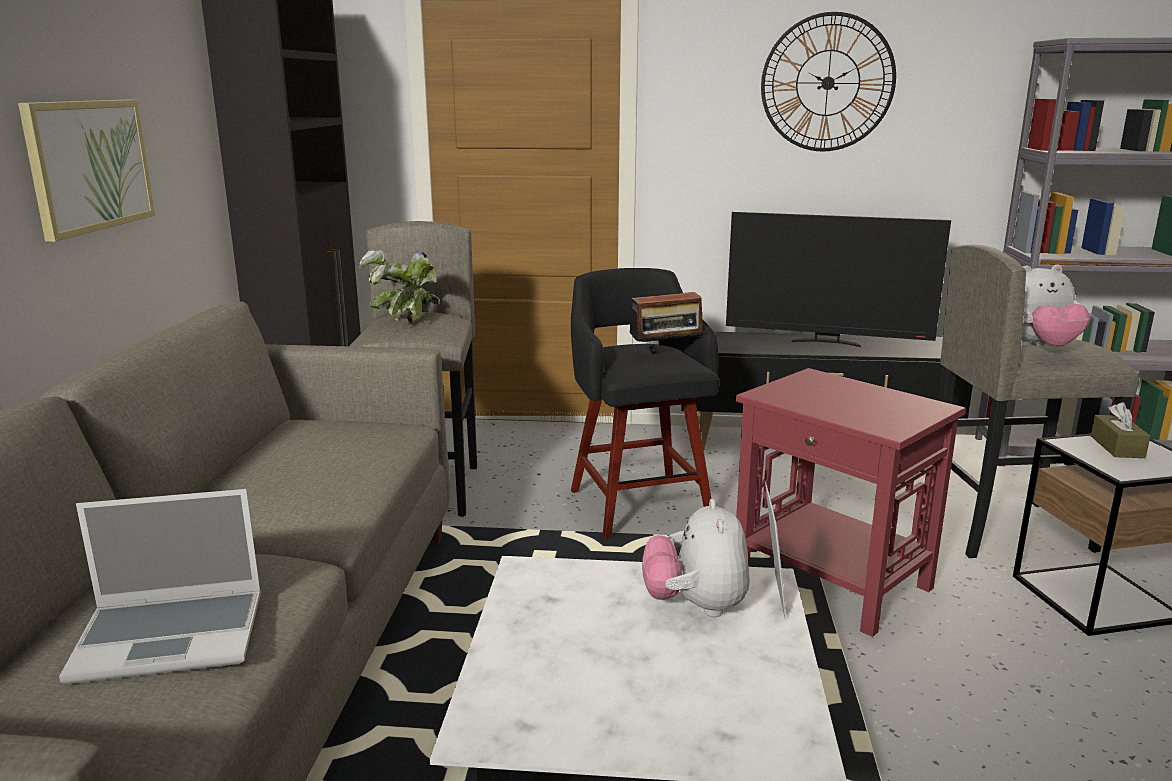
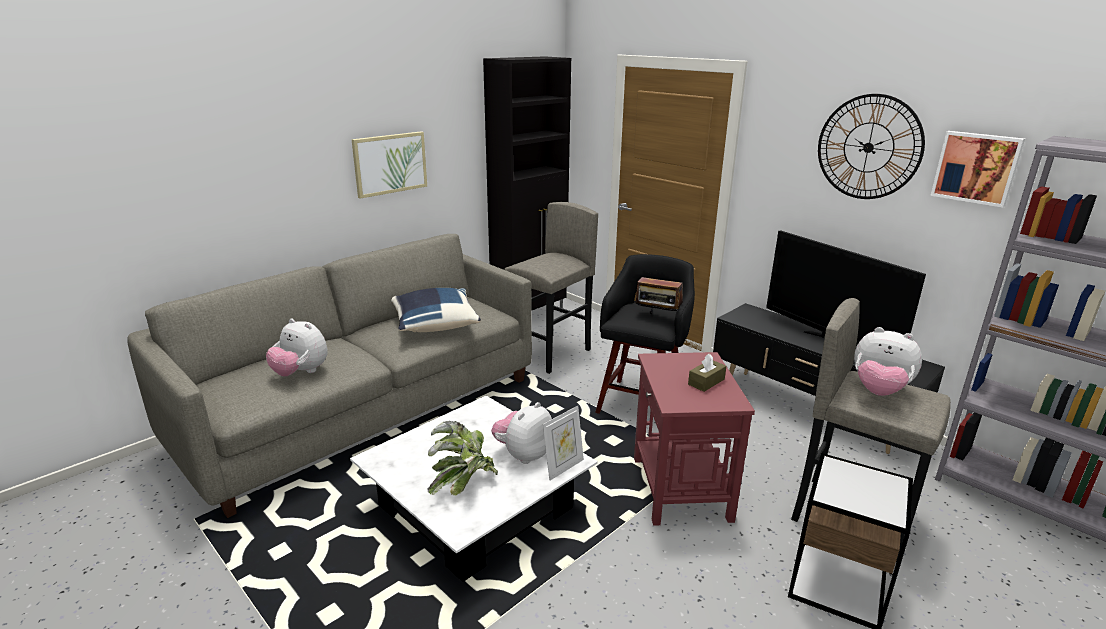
camera: 40 degrees right, 5 degrees up
laptop [59,489,261,684] -> plush toy [266,319,328,377]
potted plant [359,250,440,323] -> potted plant moved to [428,421,498,495]
brown tissue box [1091,402,1150,458] -> brown tissue box moved to [688,354,726,392]
none -> blue pillow [391,288,481,332]
none -> picture [930,131,1025,208]

